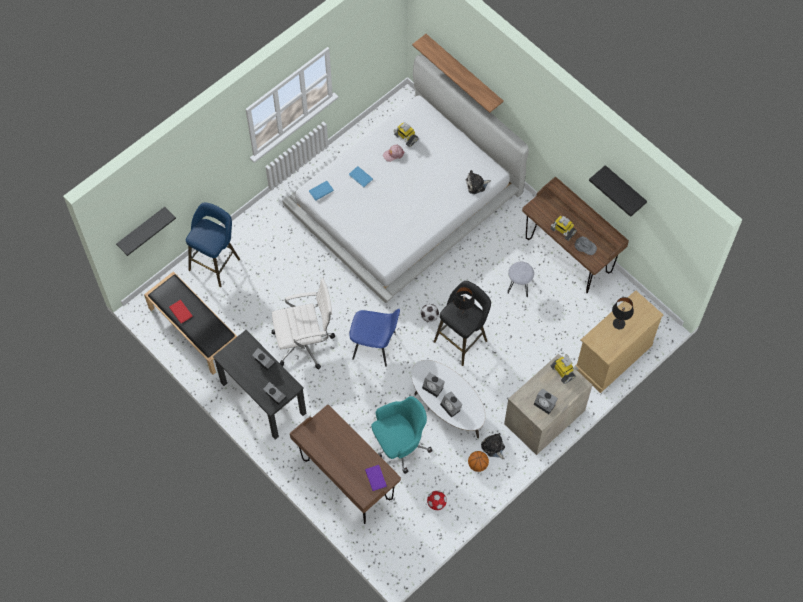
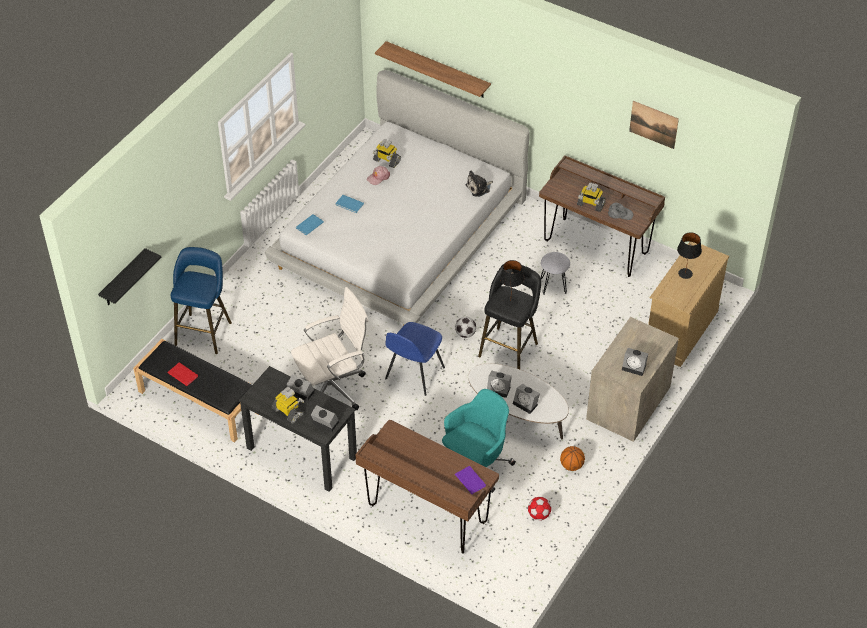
camera: 15 degrees left, 15 degrees down
blue chair [350,309,400,367] -> blue chair turned 120 degrees clockwise [385,322,445,396]
plush toy [481,433,505,459] -> none
toy robot [551,354,578,384] -> toy robot moved to [272,387,304,423]
black shelf [589,165,647,217] -> picture [629,101,679,149]

